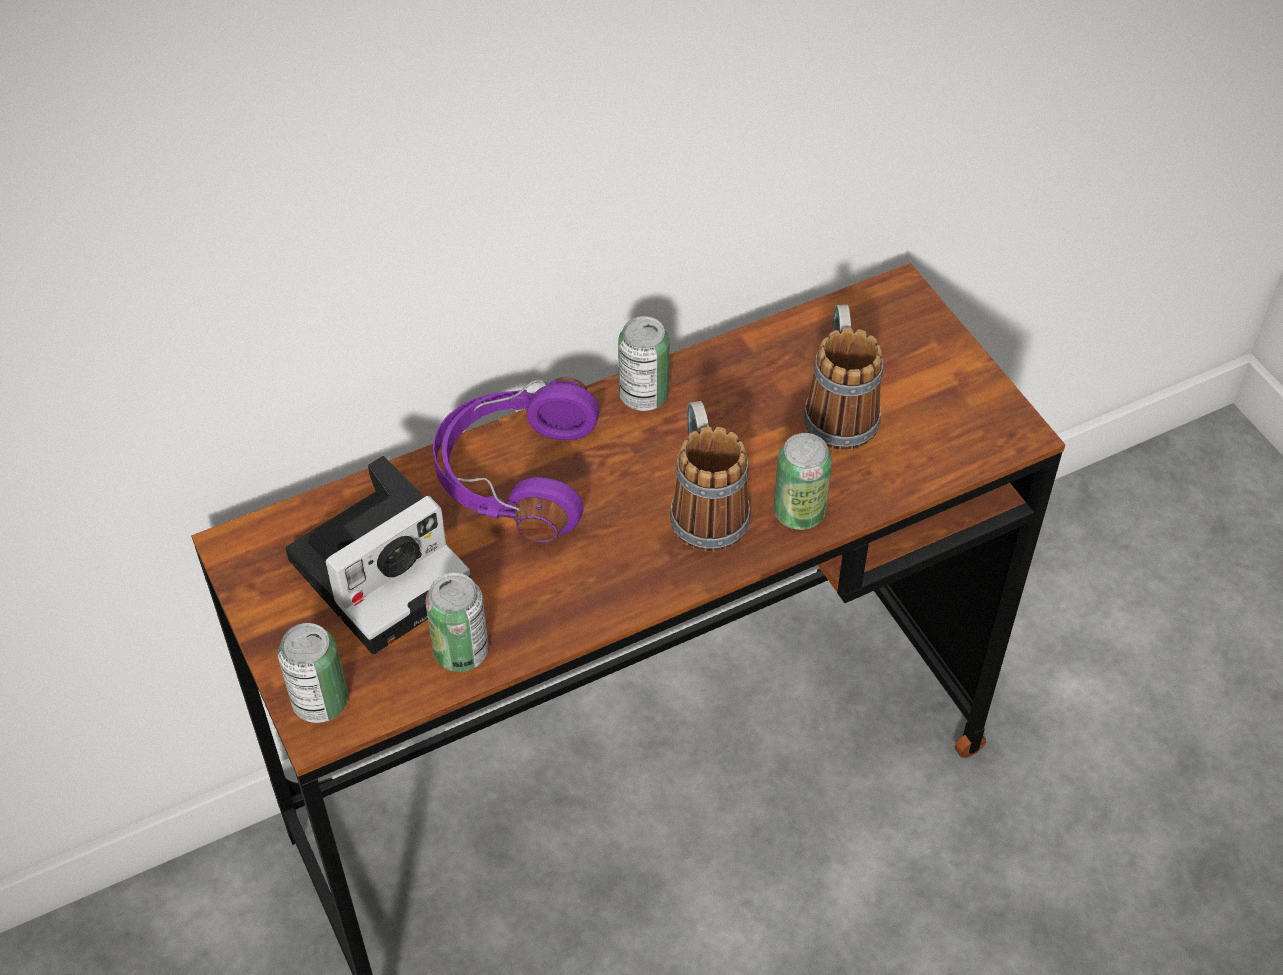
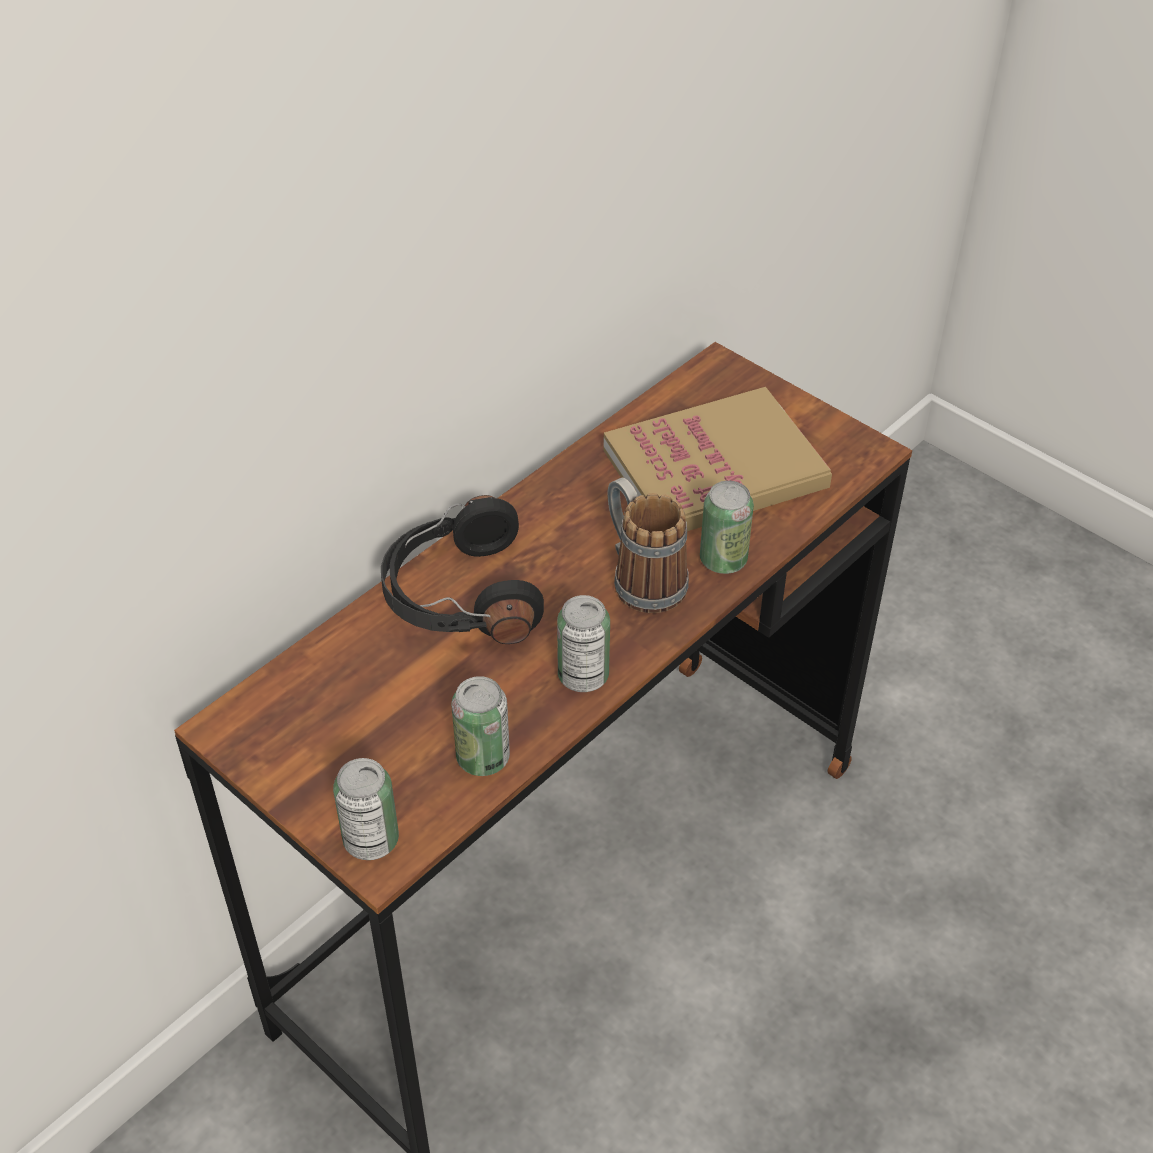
camera: 20 degrees left, 5 degrees down
camera [286,456,471,654] -> none
purple headphones [433,378,600,543] -> black headphones [381,495,544,644]
can [618,316,670,411] -> can moved to [557,595,610,692]
mug [804,305,883,450] -> book [603,387,832,531]

